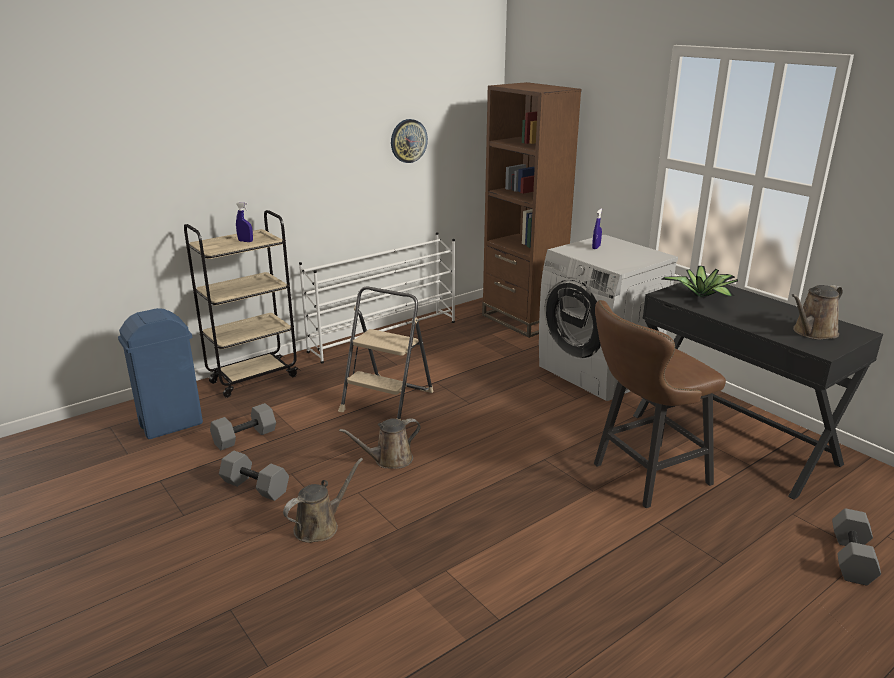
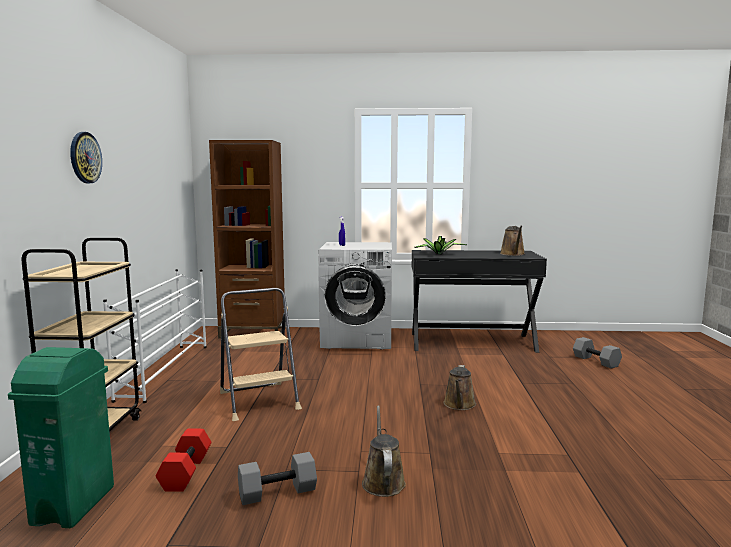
camera: 50 degrees left, 15 degrees down
blue trash can [118,308,203,439] -> green trash can [8,347,114,528]
grey dumbbell [210,403,276,450] -> red dumbbell [156,429,211,492]
blue spray bottle [236,202,253,242] -> none
brown watering can [339,418,420,469] -> brown watering can moved to [443,365,476,410]
wall clock [391,119,428,163] -> wall clock moved to [70,132,102,183]
brown stool [594,300,726,508] -> none

